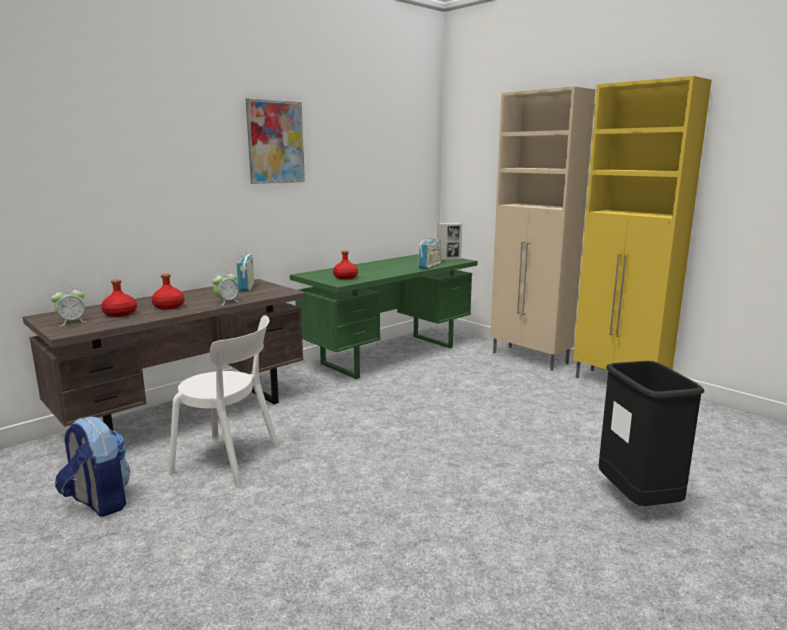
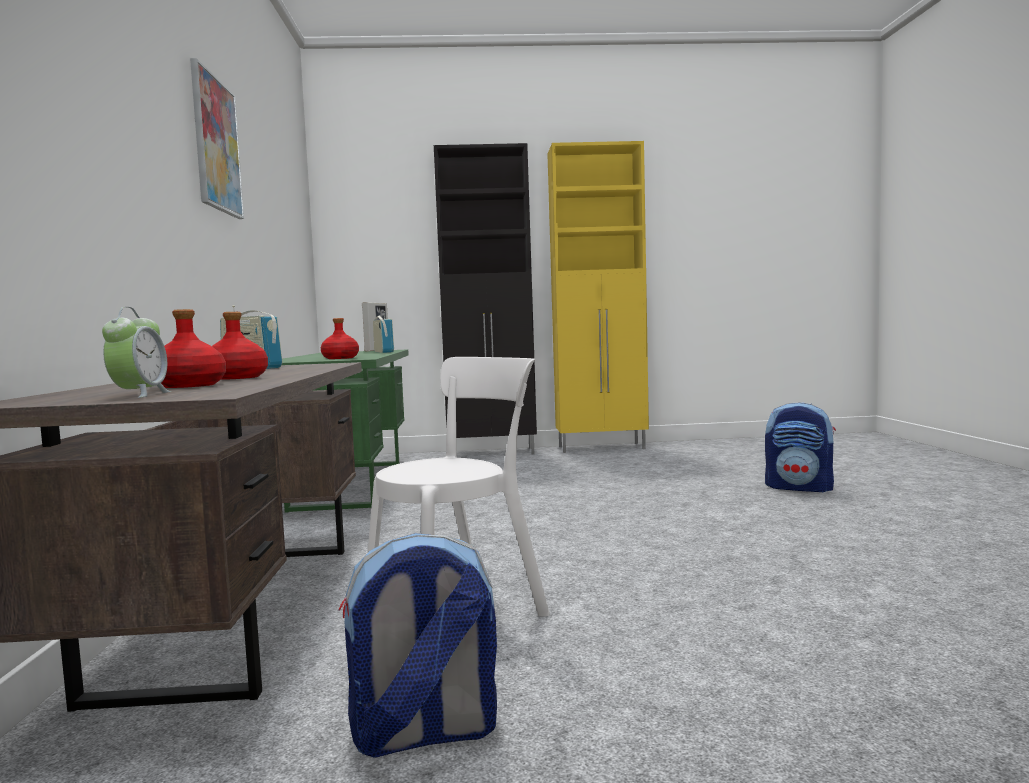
camera: 50 degrees left, 10 degrees down
alarm clock [212,270,240,305] -> none
beige cabinet [490,86,596,371] -> black cabinet [434,143,537,454]
black trash can [599,361,704,506] -> backpack [765,402,836,492]

